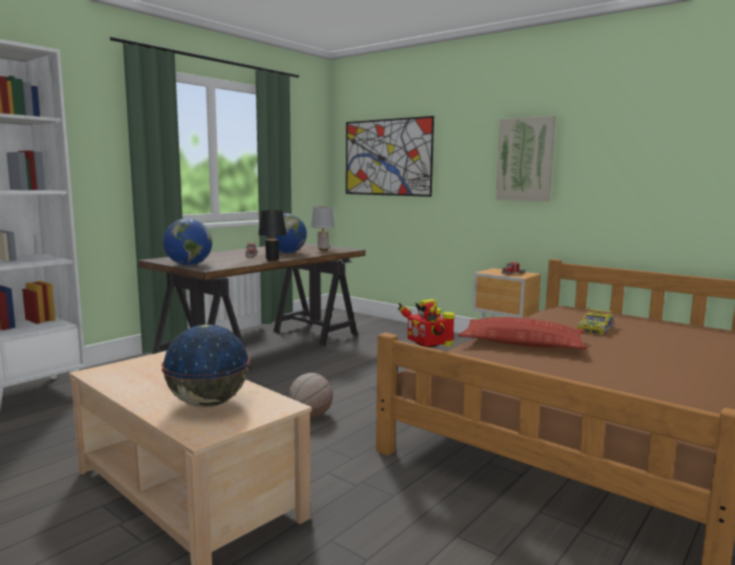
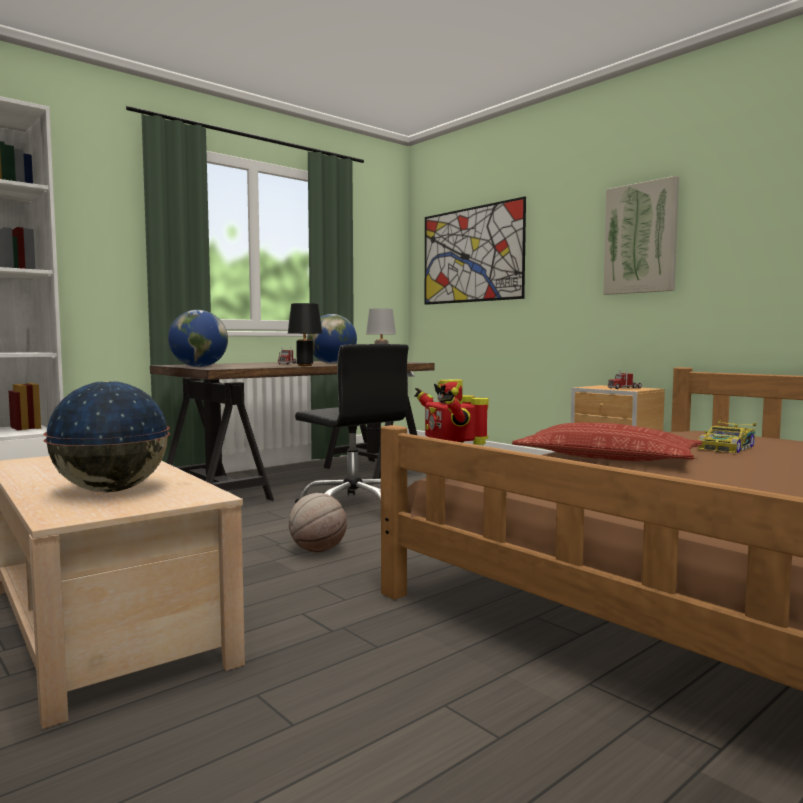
camera: 10 degrees right, 5 degrees down
none -> black office chair [295,344,409,504]

